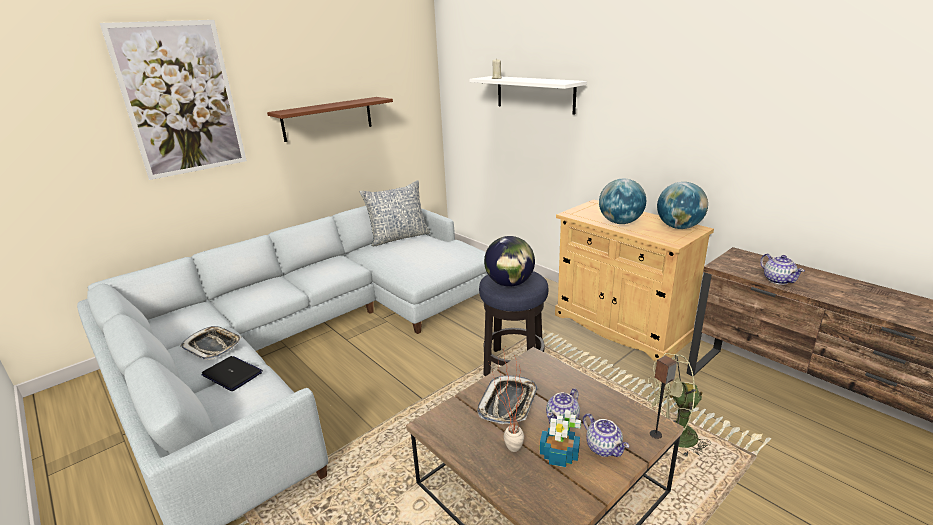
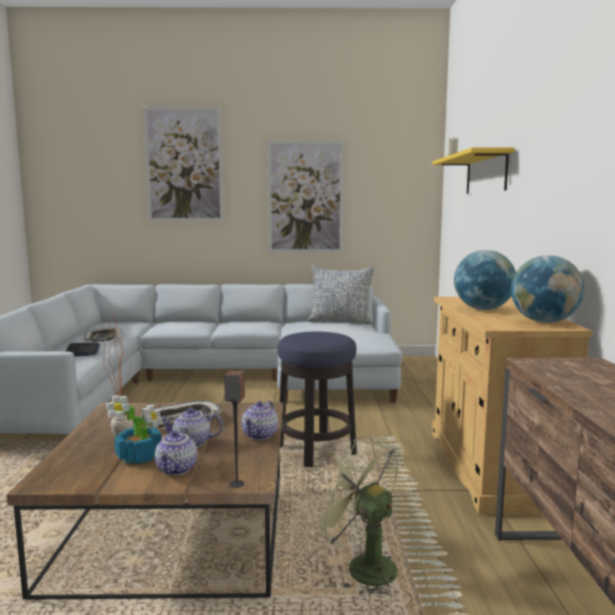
camera: 40 degrees right, 15 degrees down
brown shelf [267,97,393,142] -> picture [267,140,344,253]
white shelf [469,76,587,115] -> yellow shelf [432,147,515,194]
globe [484,236,535,287] -> none
teapot [760,254,805,285] -> teapot moved to [242,401,278,440]

